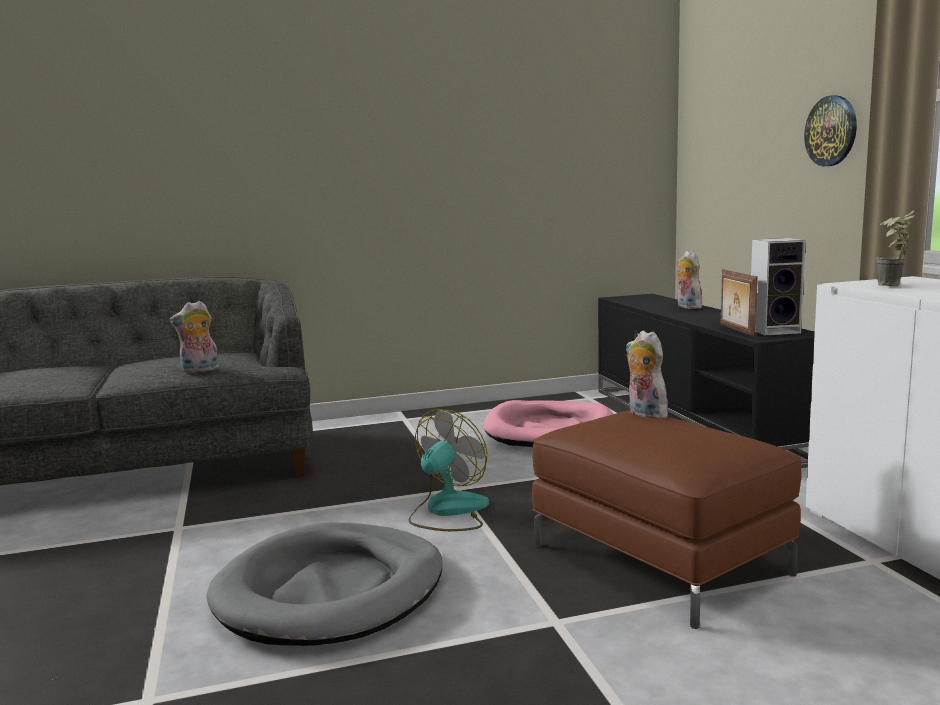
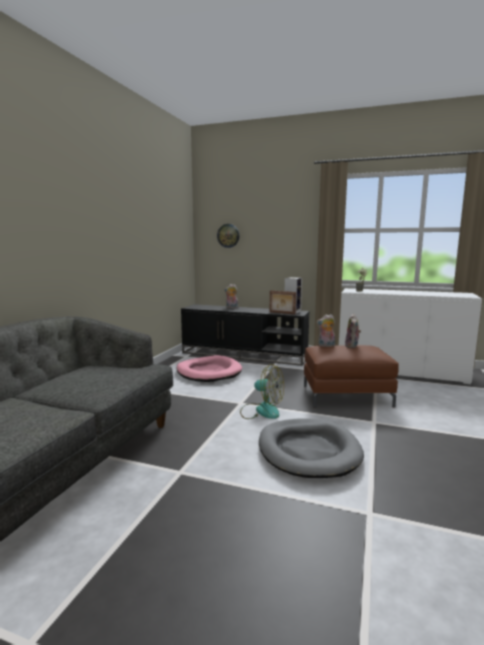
camera: 55 degrees left, 0 degrees up
plush toy [169,301,219,373] -> plush toy moved to [345,314,361,348]
fan [408,409,489,531] -> fan turned 135 degrees clockwise [240,364,284,419]
wall clock [804,95,857,166] -> wall clock moved to [217,224,239,248]

